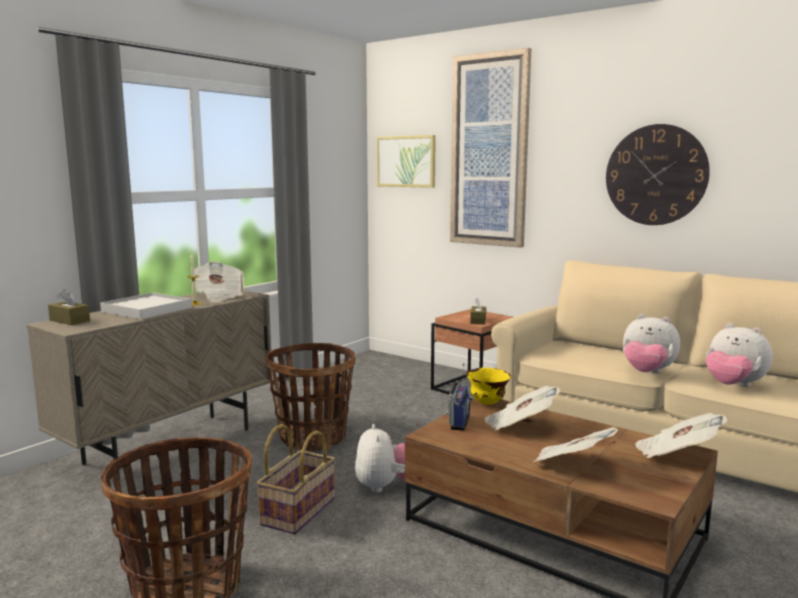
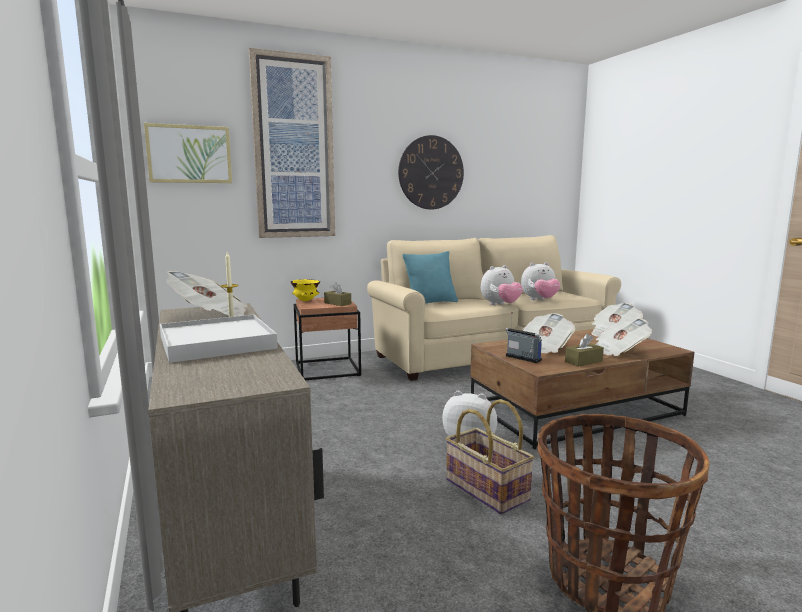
camera: 60 degrees left, 0 degrees up
brown tissue box [48,289,90,325] -> brown tissue box moved to [565,334,604,367]
basket [266,343,355,451] -> none
yellow bowl [466,368,511,404] -> yellow bowl moved to [291,279,320,301]
none -> turquoise pillow [403,251,458,304]

